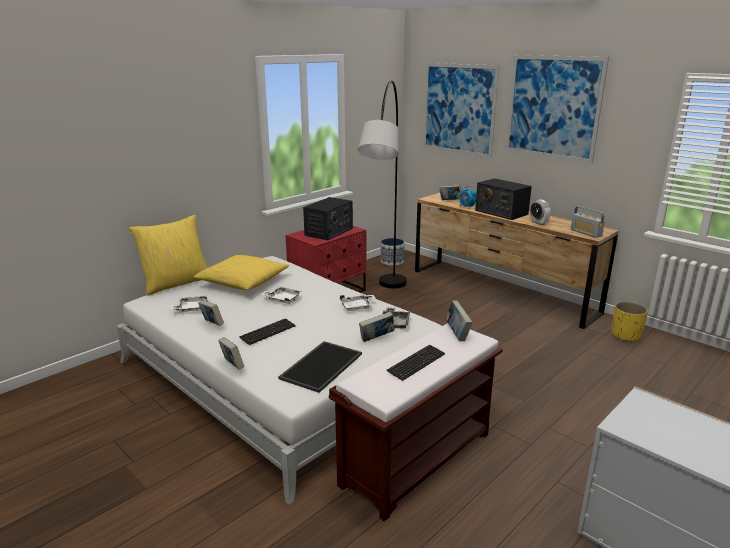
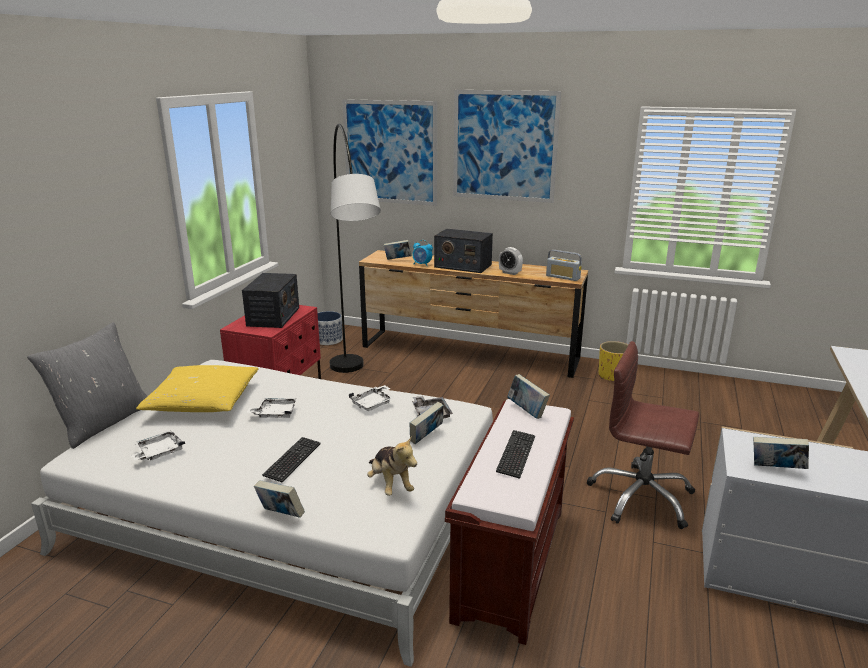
camera: 25 degrees left, 0 degrees up
yellow pillow [129,215,207,296] -> grey pillow [27,322,147,449]
book [198,300,224,326] -> book moved to [753,437,809,469]
tray [278,341,362,393] -> plush toy [367,436,417,496]
none -> brown office chair [586,341,699,529]

